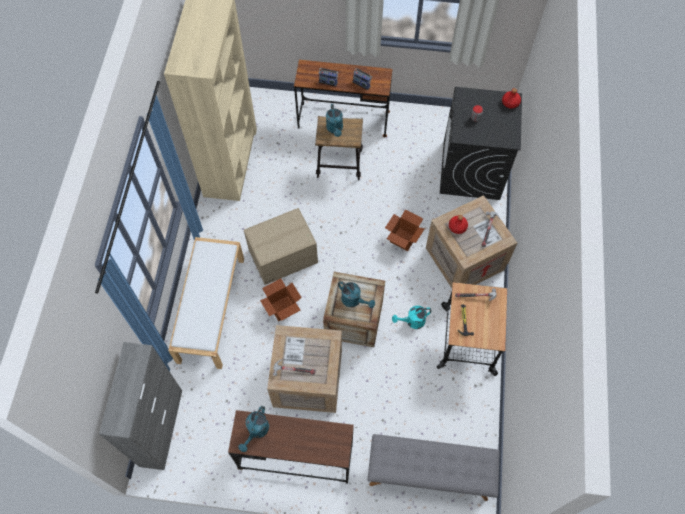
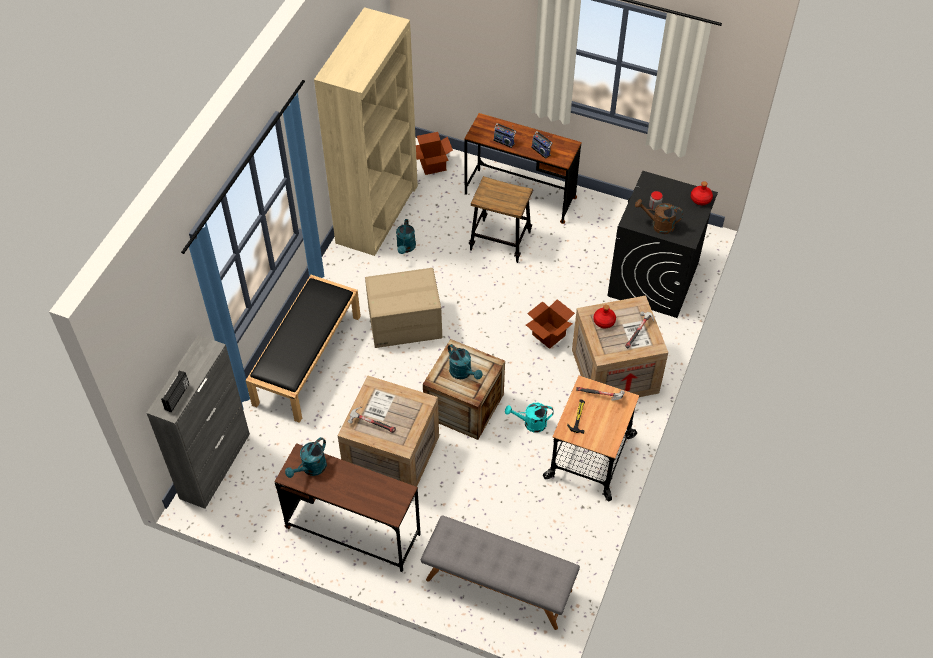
camera: 15 degrees right, 10 degrees down
white bench [168,237,244,369] -> black bench [246,275,361,423]
cardboard box [260,278,302,321] -> cardboard box moved to [416,132,453,175]
turquoise watering can [326,104,343,137] -> turquoise watering can moved to [396,219,416,254]
none -> radio [161,371,189,412]
none -> brown watering can [635,199,683,234]

